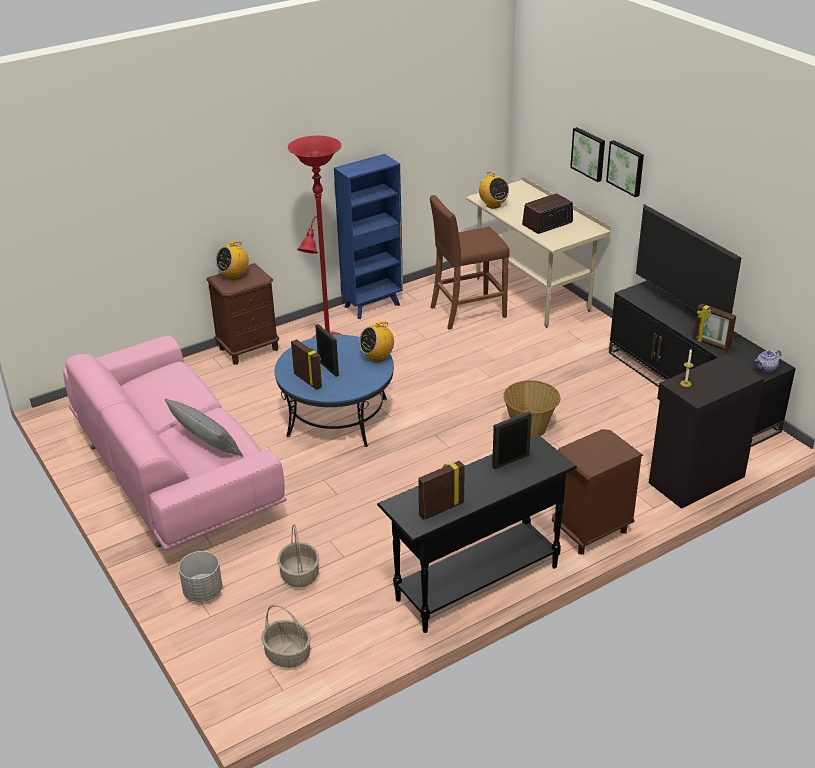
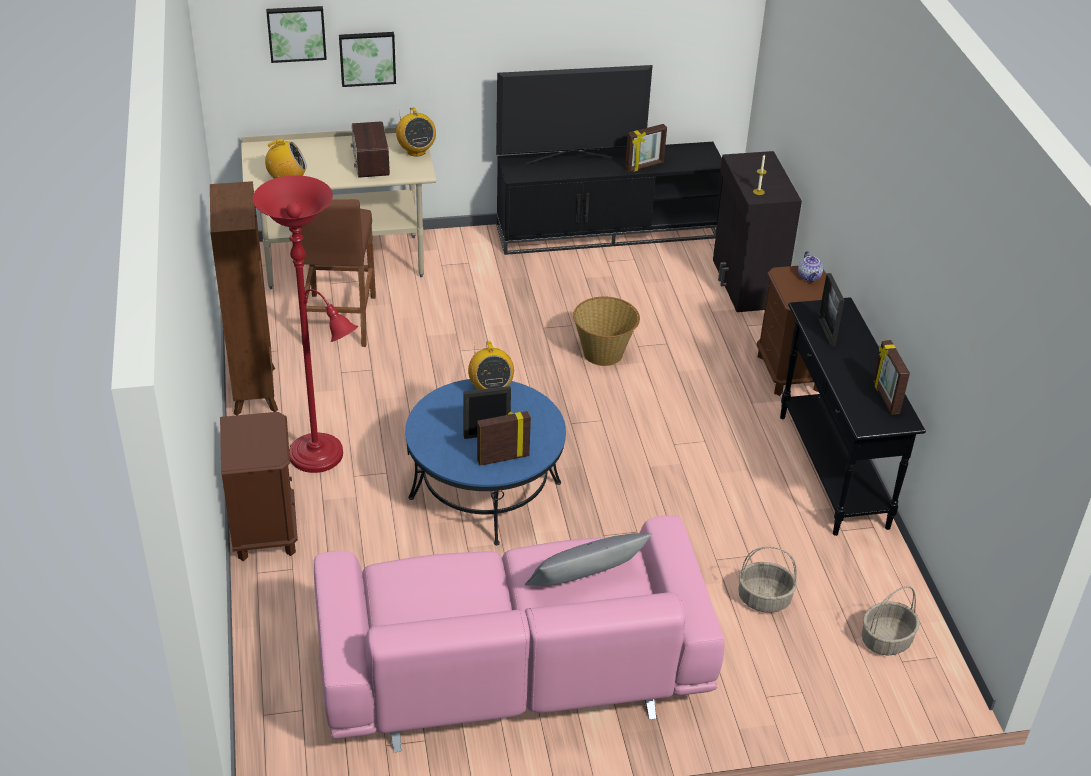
camera: 70 degrees left, 5 degrees up
grey planter [179,551,222,602] -> none
radio [216,241,249,280] -> radio moved to [396,107,436,157]
blue bookcase [334,154,403,319] -> brown bookcase [210,181,278,415]
picture [606,140,644,197] -> picture moved to [266,6,327,63]
teapot [755,350,781,372] -> teapot moved to [798,251,823,282]

